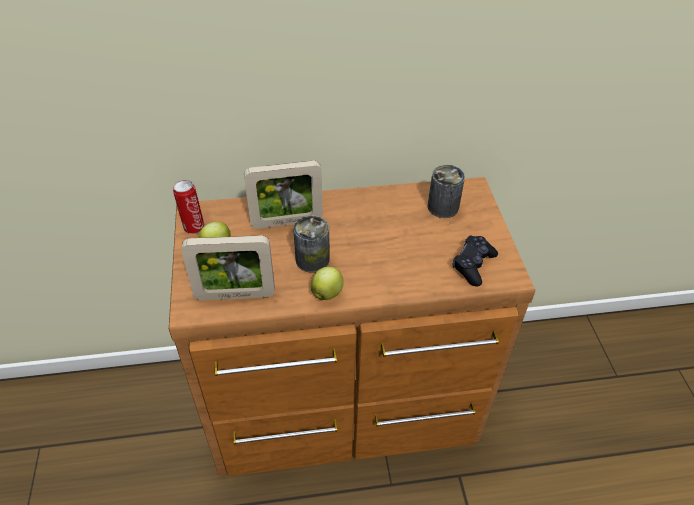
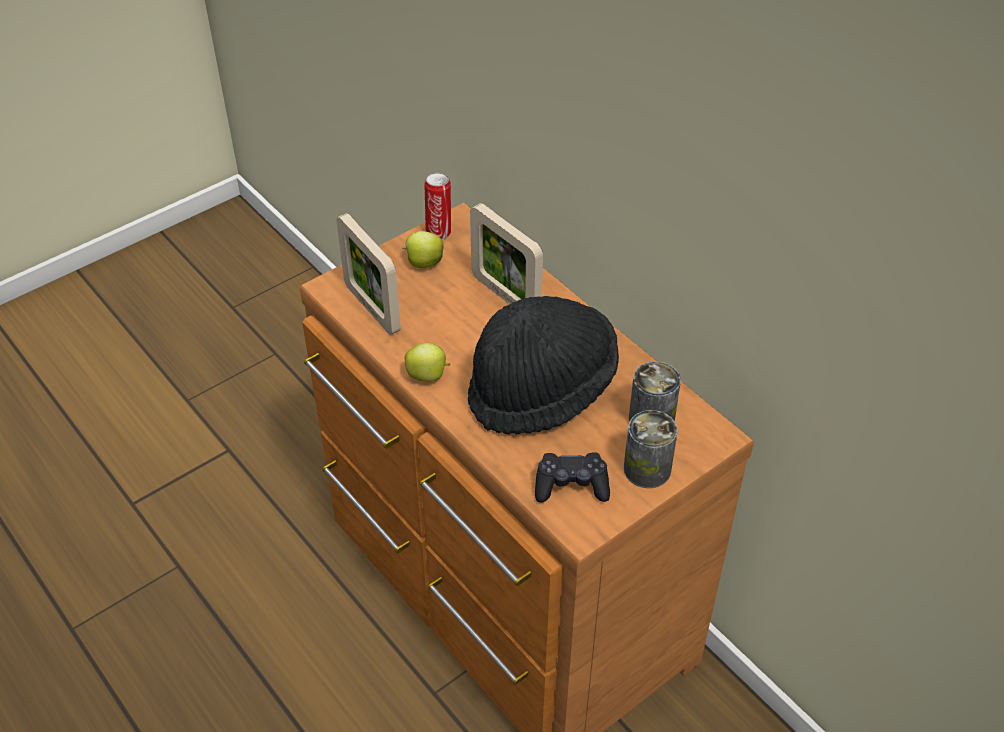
camera: 60 degrees right, 0 degrees up
can [293,215,330,273] -> can moved to [624,410,678,488]
none -> black hat [468,296,619,434]

